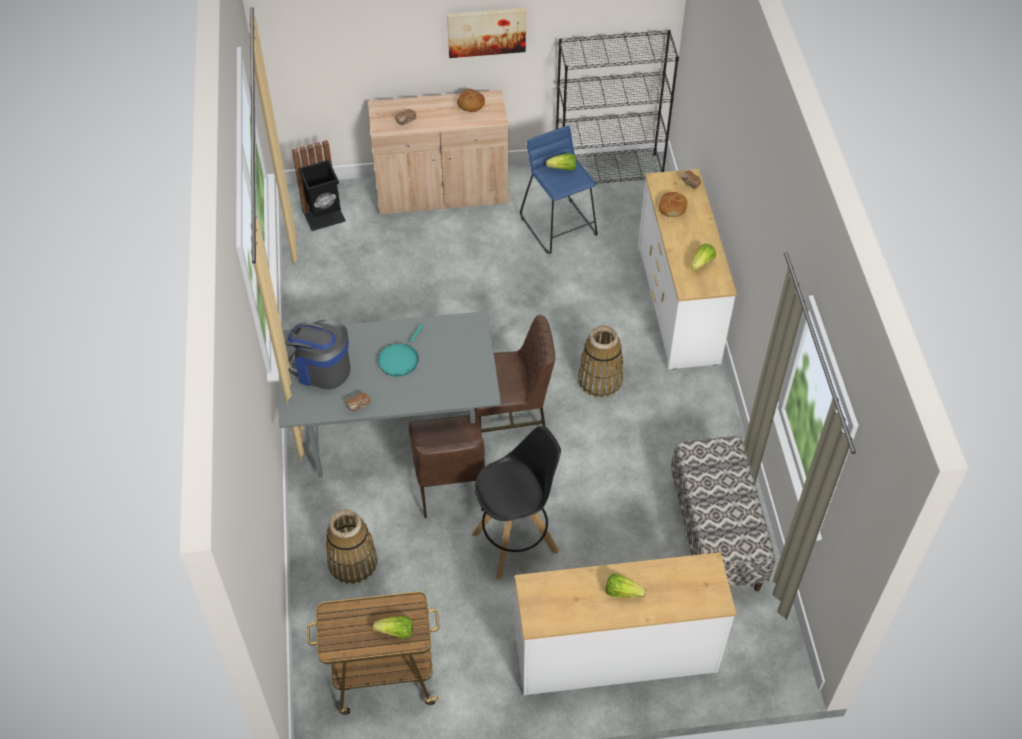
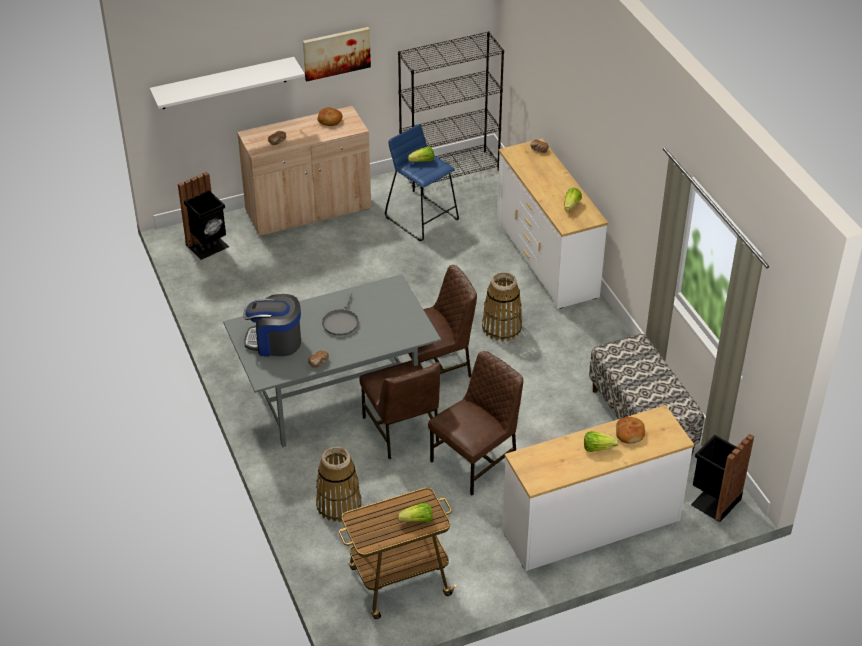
camera: 15 degrees left, 10 degrees down
turquoise frying pan [378,324,424,377] -> grey frying pan [322,293,359,336]
black stool [472,426,561,579] -> brown chair [428,351,523,495]
bread [658,192,688,217] -> bread moved to [616,417,645,444]
none -> white shelf [149,57,305,109]
none -> black trash can [691,434,754,522]

